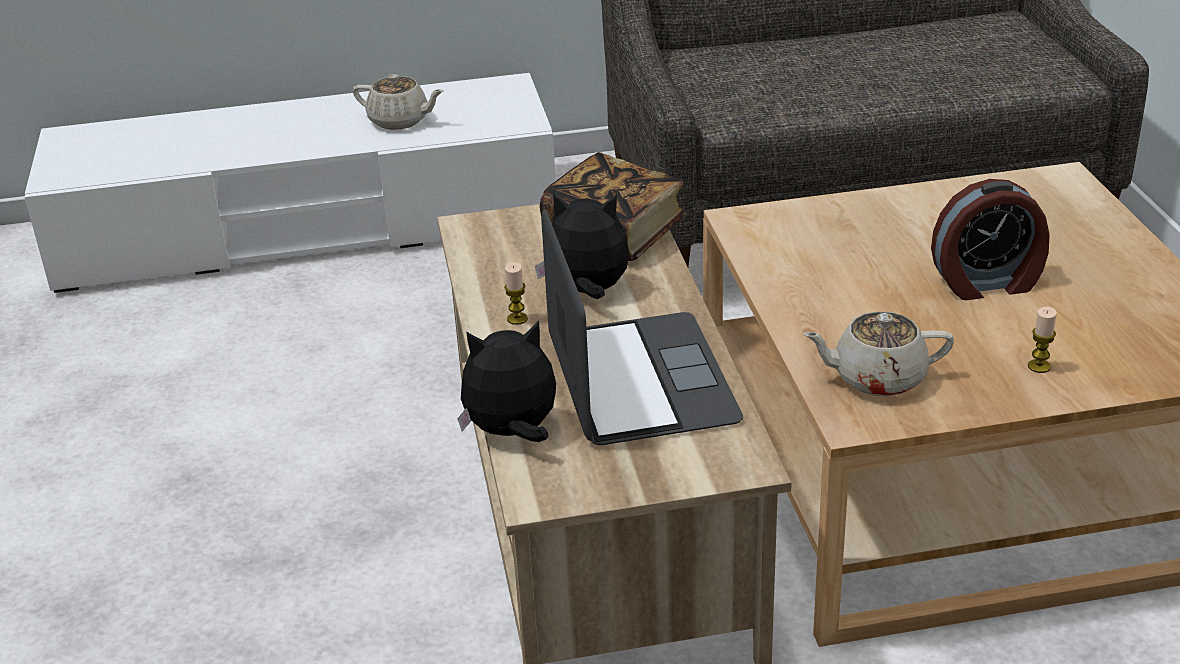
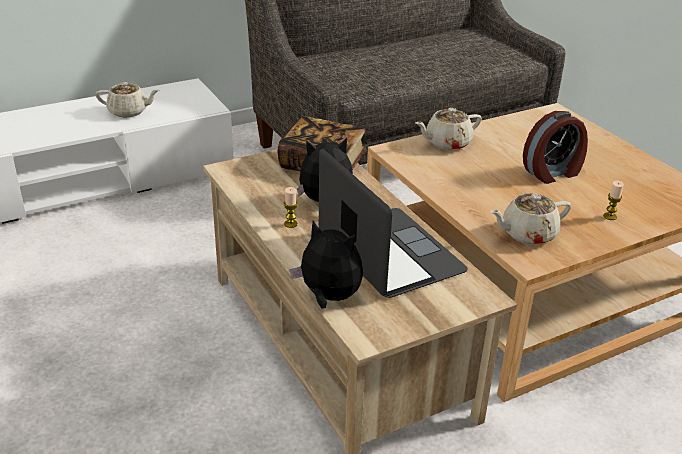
camera: 20 degrees left, 0 degrees up
plush toy [458,320,556,442] -> plush toy turned 60 degrees clockwise [290,221,363,309]
none -> beige teapot [415,108,482,150]

